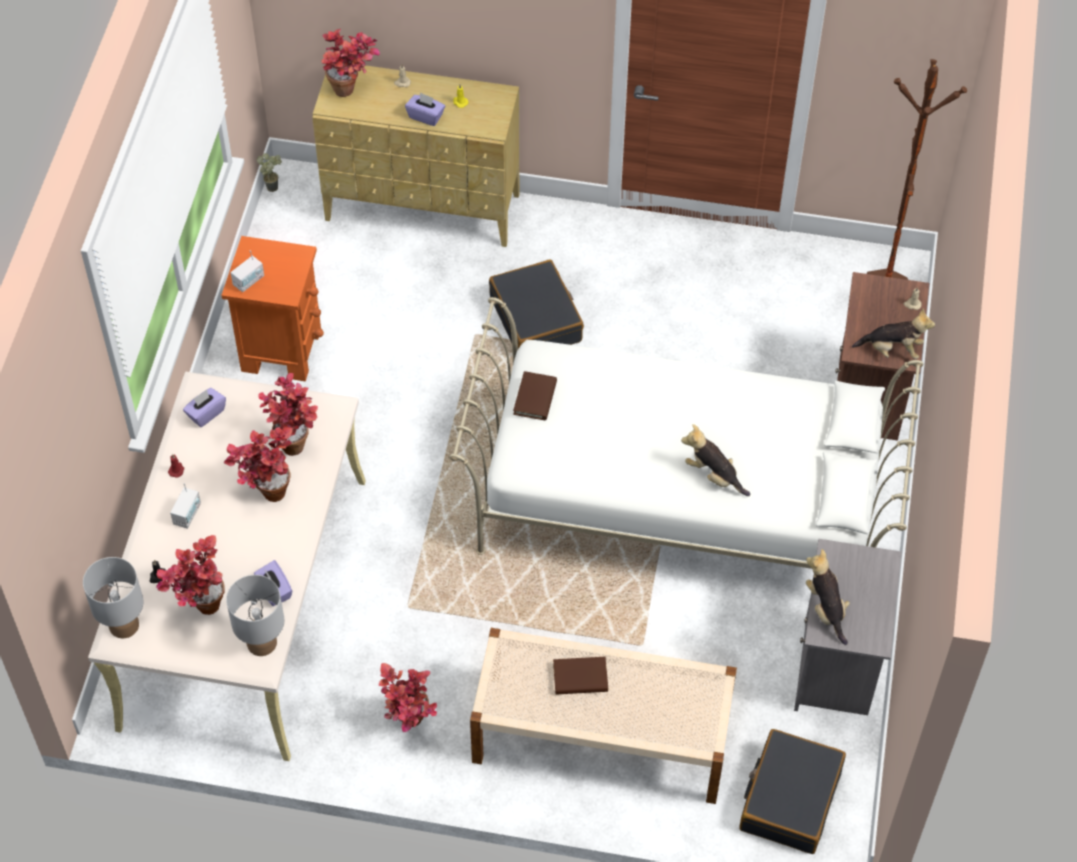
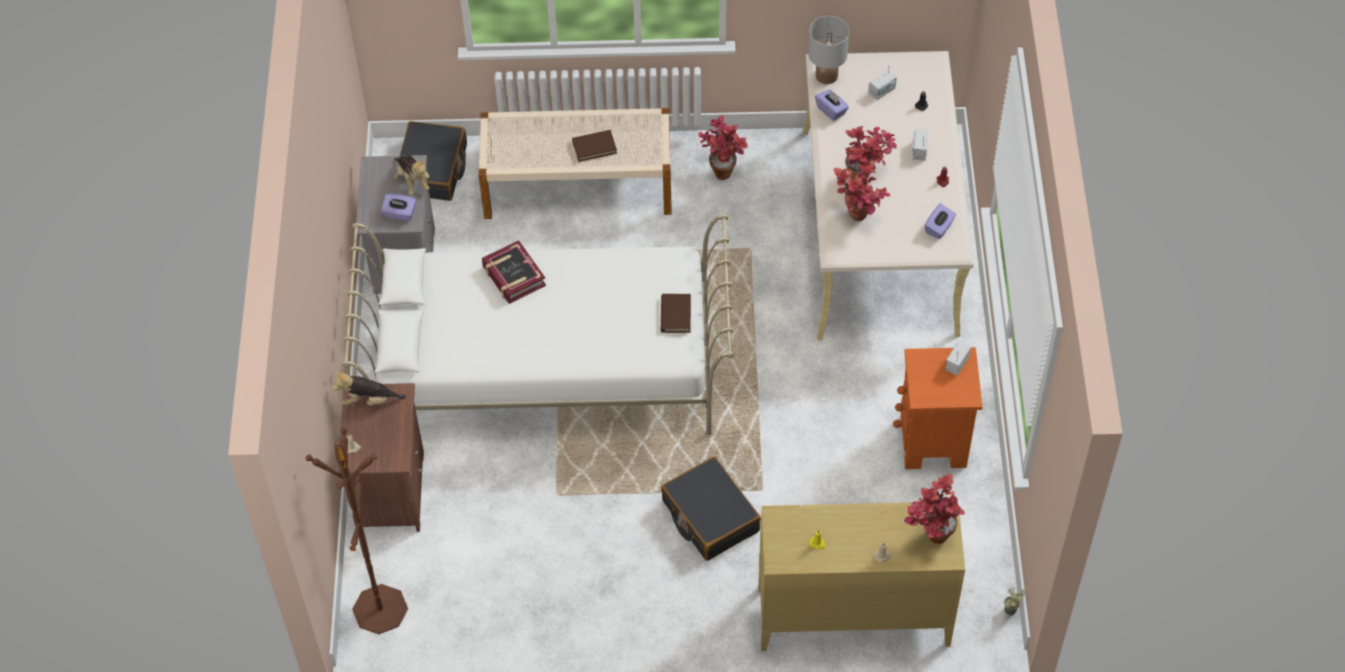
camera: 170 degrees right, 0 degrees up
grey table lamp [83,557,143,638] -> none
potted plant [156,535,225,615] -> radio [869,65,897,100]
purple tissue box [405,93,445,126] -> purple tissue box moved to [381,193,416,221]
plush toy [681,424,751,496] -> book [482,240,546,304]

